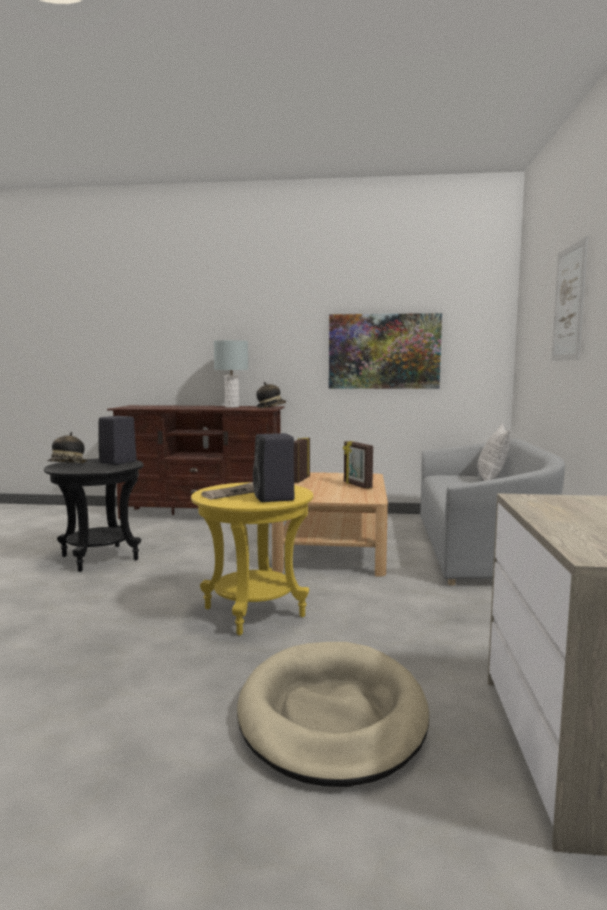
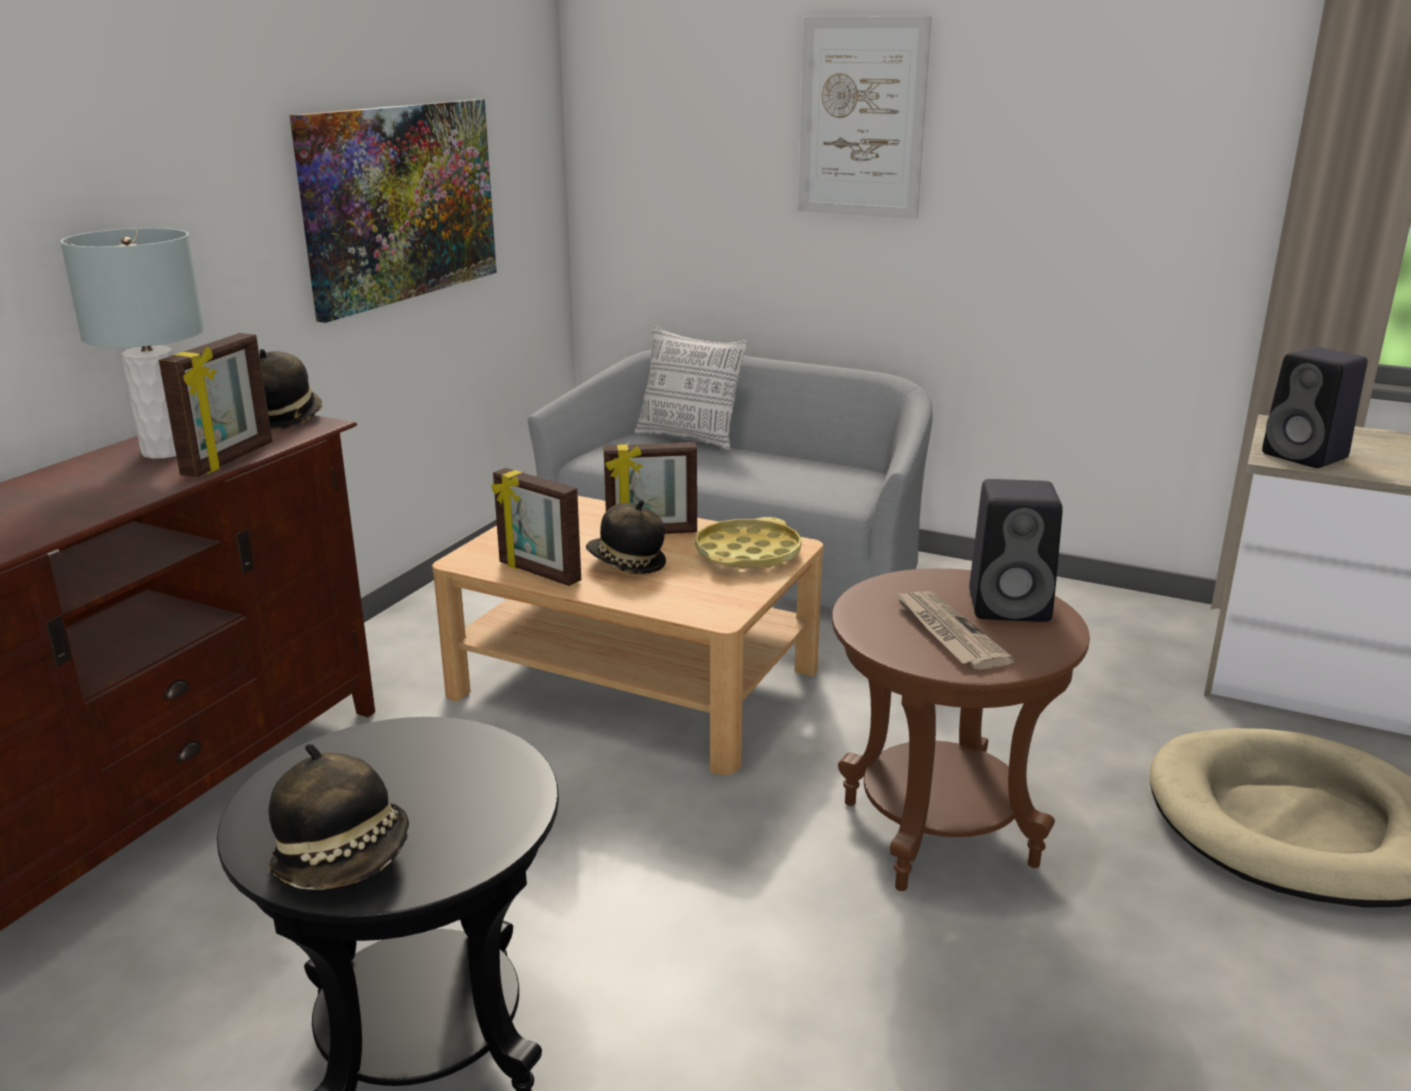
camera: 70 degrees left, 15 degrees up
black speaker [98,416,137,465] -> black speaker moved to [1262,347,1368,468]
yellow side table [191,482,313,636] -> brown side table [832,568,1090,891]
none -> picture frame [159,333,272,477]
none -> hat [586,500,666,574]
none -> yellow tray [695,517,802,569]

